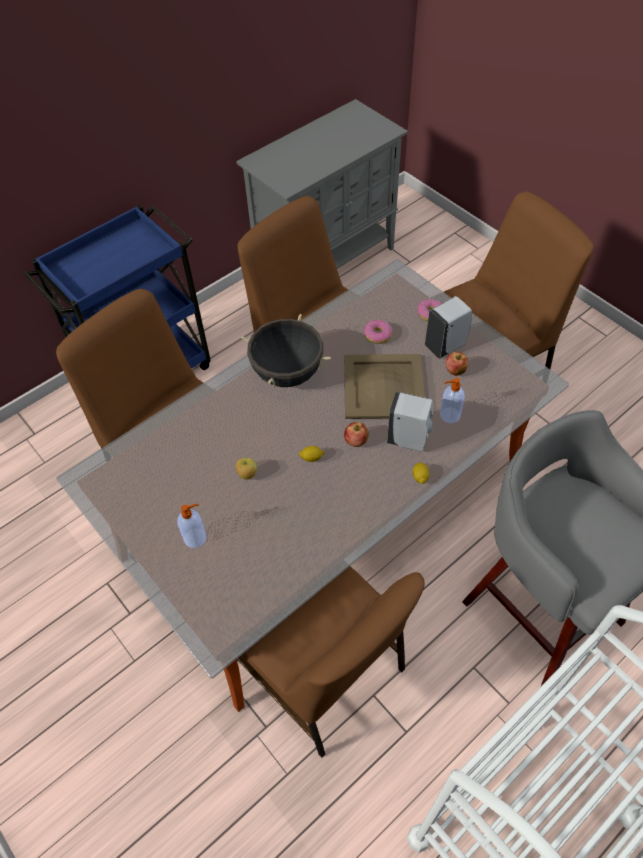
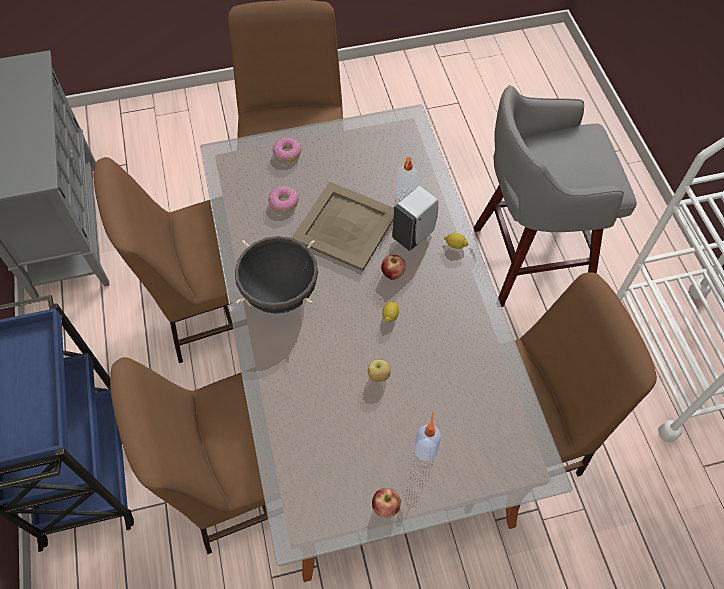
camera: 65 degrees left, 5 degrees up
white soap dispenser [425,296,472,359] -> none
apple [446,352,469,376] -> apple moved to [372,488,401,518]

